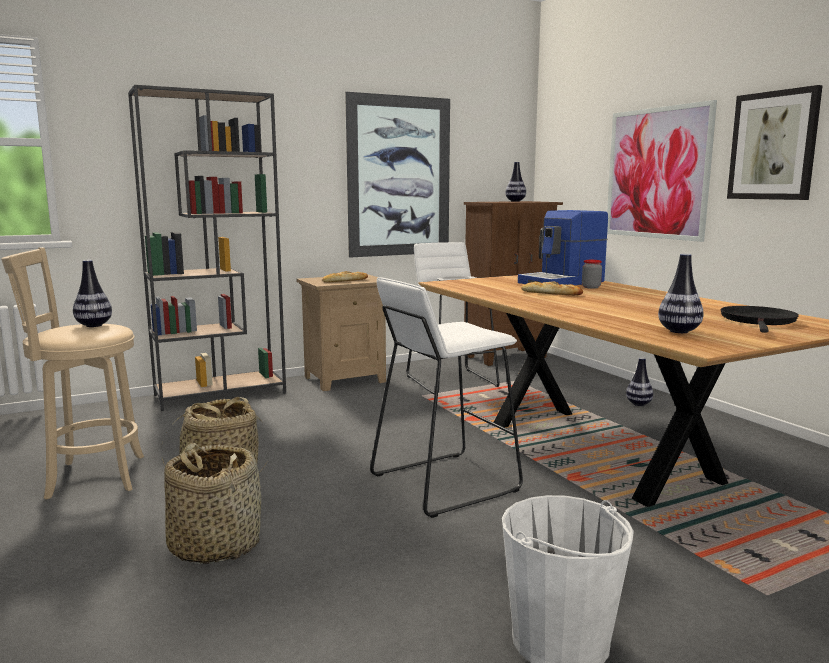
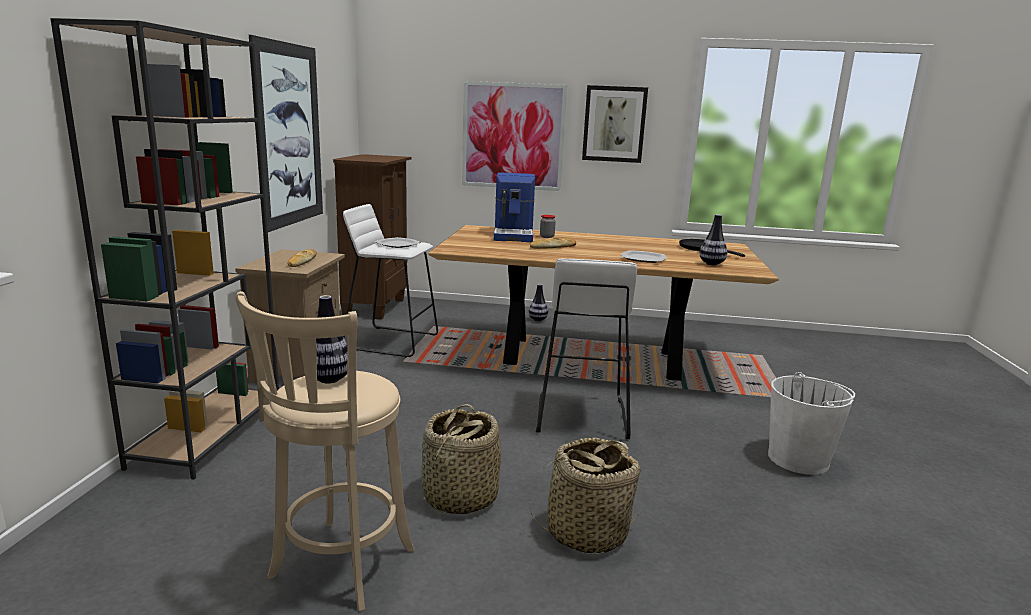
camera: 55 degrees left, 5 degrees up
vase [505,162,526,202] -> none
none -> plate [621,250,667,263]

